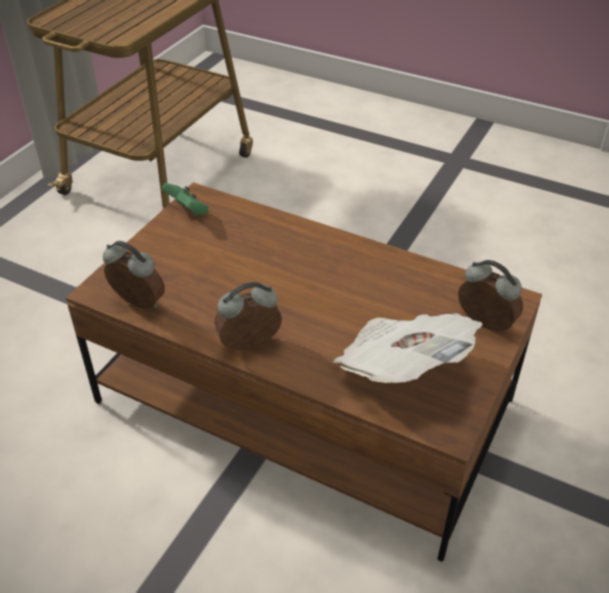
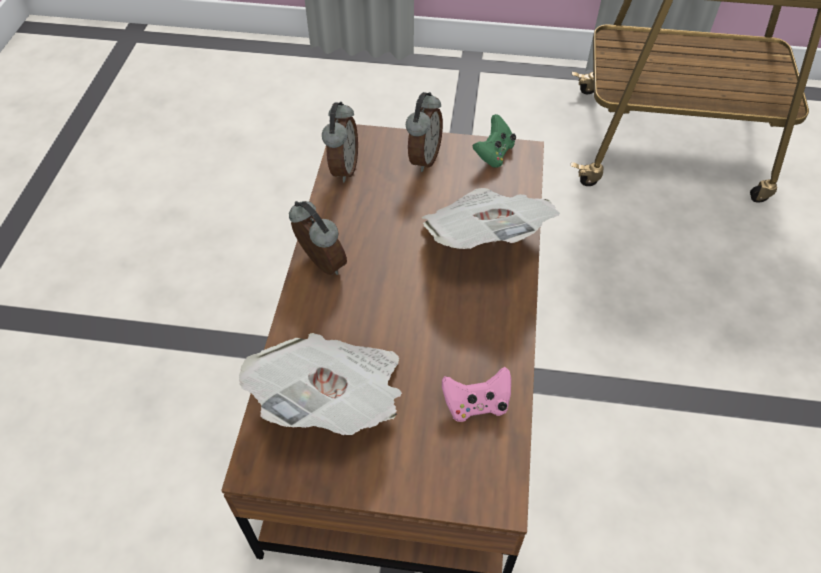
camera: 70 degrees right, 10 degrees up
alarm clock [458,260,523,332] -> alarm clock moved to [406,92,443,172]
none -> newspaper [422,188,560,249]
none -> pink game controller [442,367,511,422]

